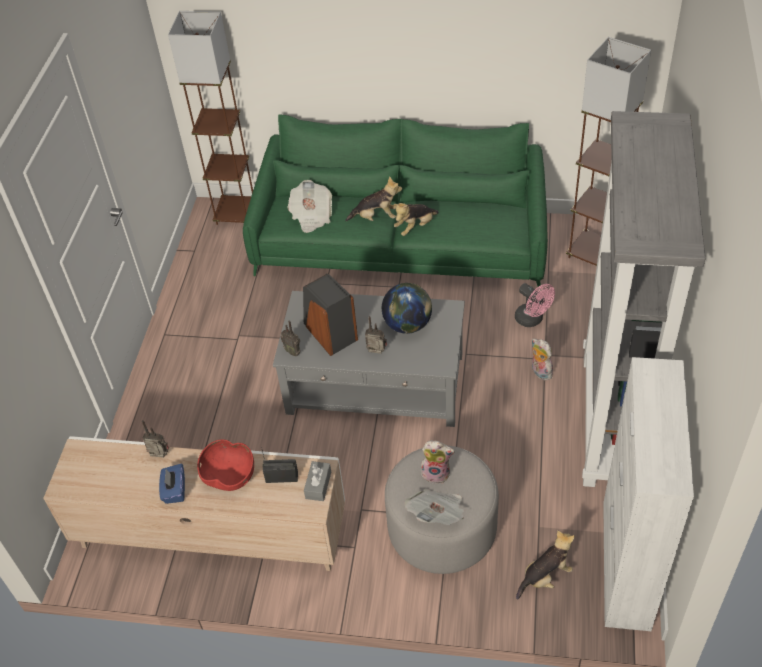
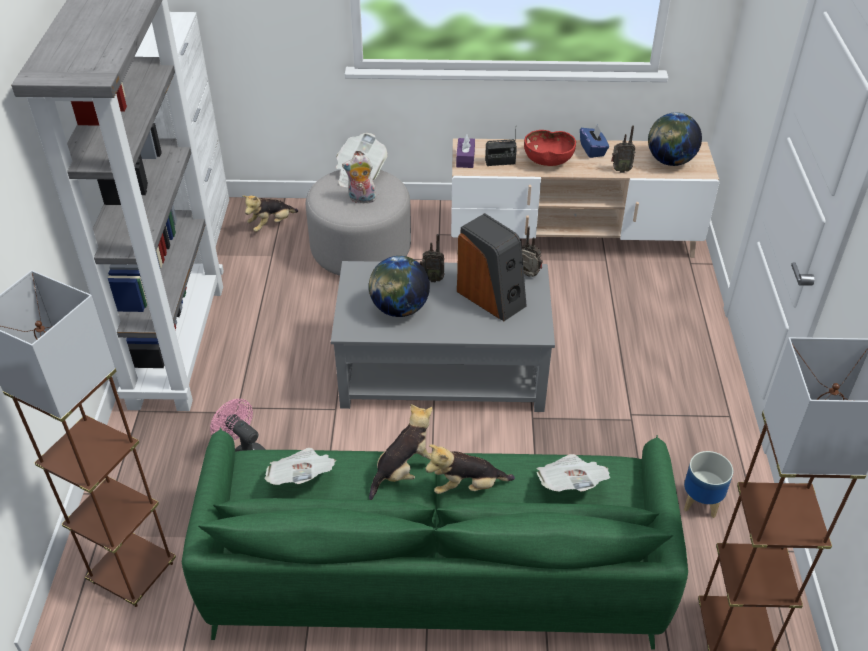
camera: 170 degrees right, 5 degrees down
grey tissue box [304,461,331,501] -> purple tissue box [456,134,475,168]
plush toy [532,338,553,380] -> none
none -> newspaper [264,448,336,485]
none -> globe [648,112,702,166]
none -> planter [684,451,733,518]

